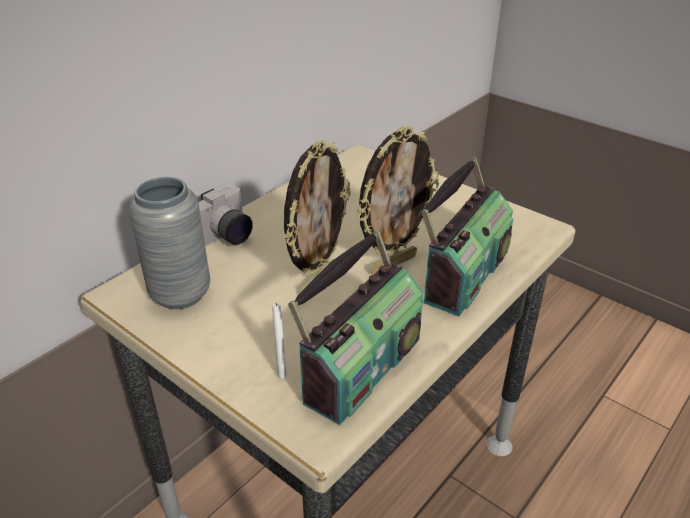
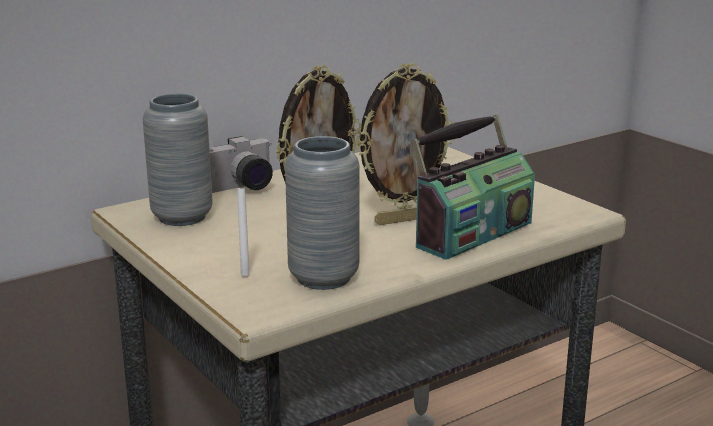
camera: 15 degrees right, 15 degrees down
radio [288,230,424,425] -> grey vase [285,136,360,290]

